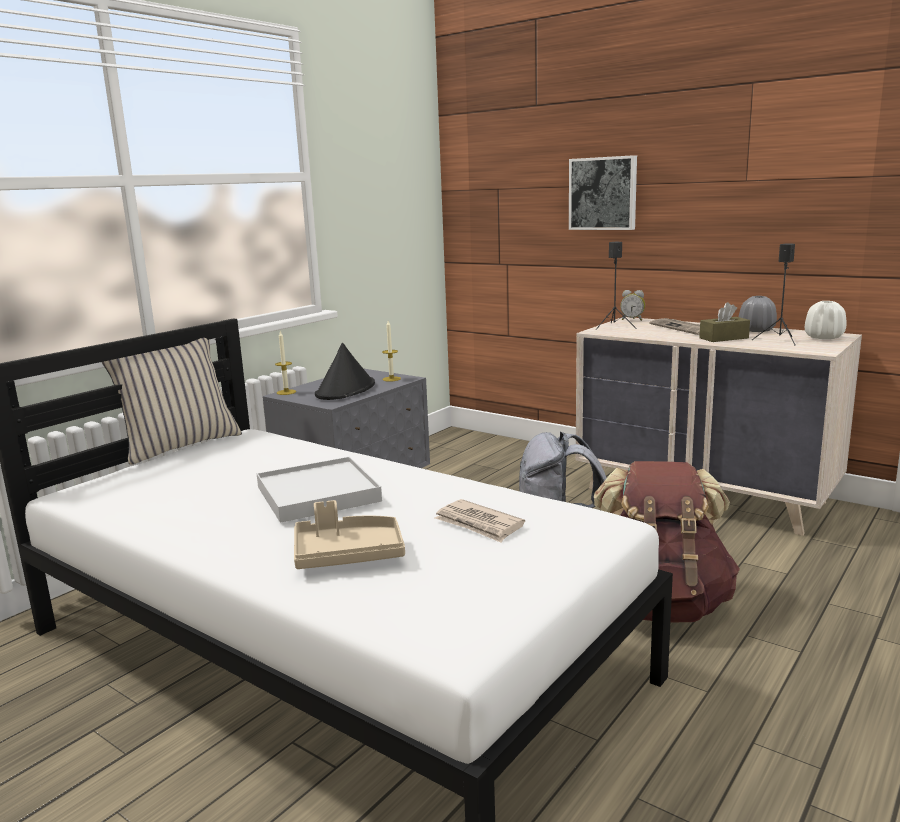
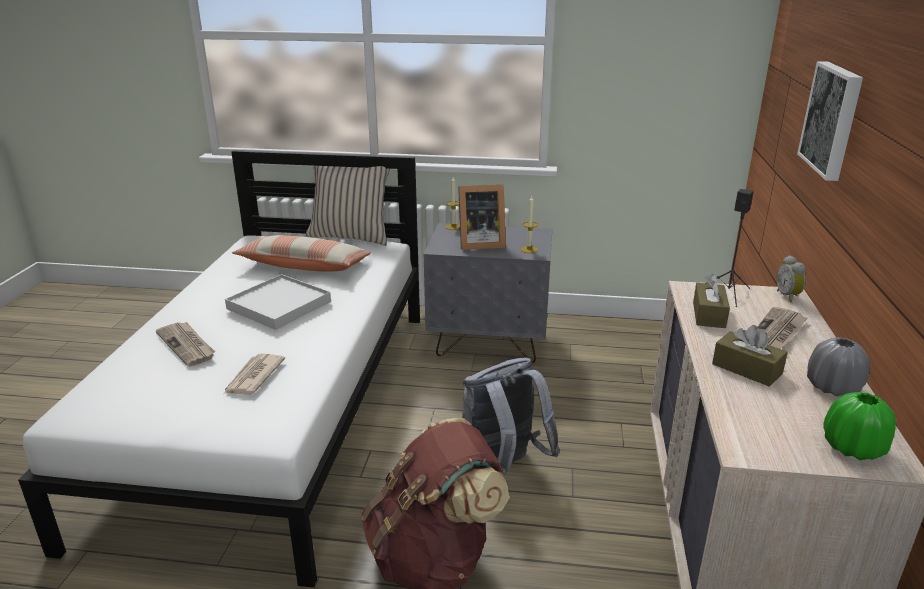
camera: 60 degrees right, 10 degrees up
beige tray [294,500,405,569] -> newspaper [156,322,215,367]
black hat [315,343,375,400] -> picture frame [458,185,506,250]
black speaker [752,243,796,346] -> none
white vase [805,301,846,339] -> green vase [823,392,896,460]
none -> pillow [232,235,371,272]
none -> brown tissue box [693,274,730,328]

